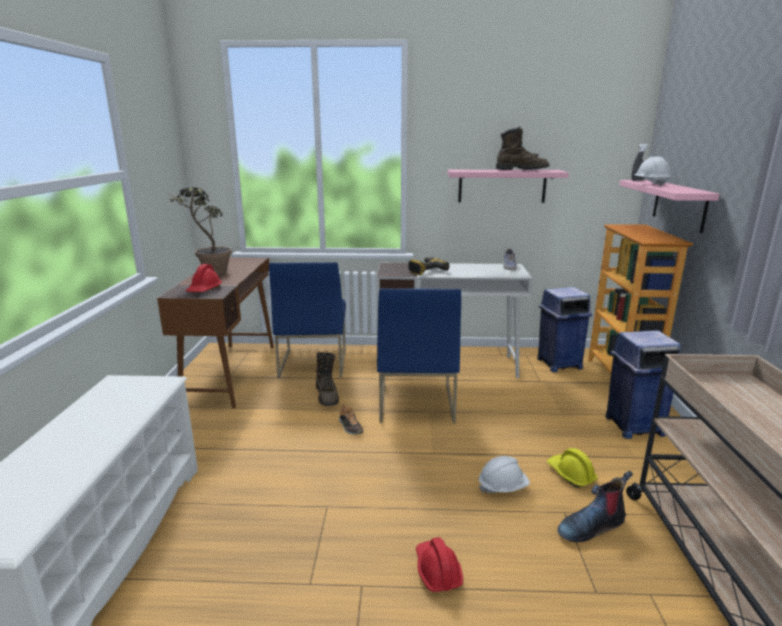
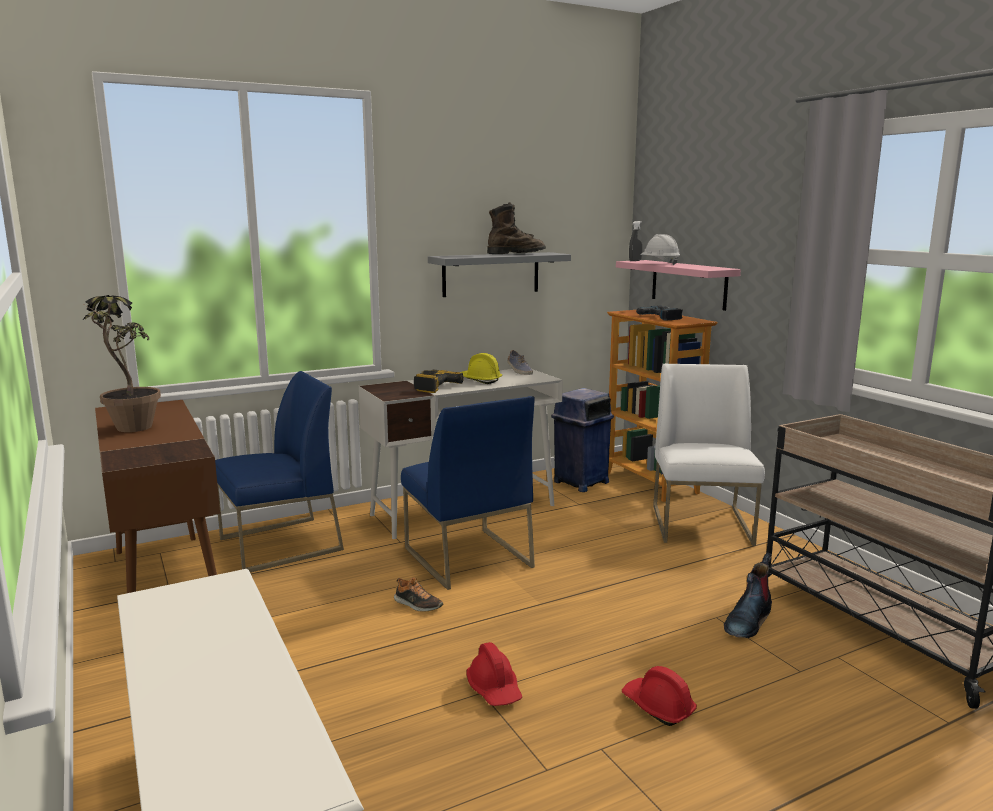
camera: 30 degrees left, 5 degrees down
red hard hat [185,264,222,292] -> red hard hat moved to [466,642,522,706]
blue chair [269,262,346,378] -> blue chair turned 90 degrees counterclockwise [215,371,344,572]
brown boot [316,352,339,406] -> none
pink shelf [447,170,569,203] -> grey shelf [428,252,571,297]
white hard hat [479,456,530,494] -> none
yellow hard hat [547,448,598,488] -> yellow hard hat moved to [462,353,502,384]
blue trash can [605,330,681,439] -> white chair [653,364,765,546]
none -> power drill [636,306,683,321]

